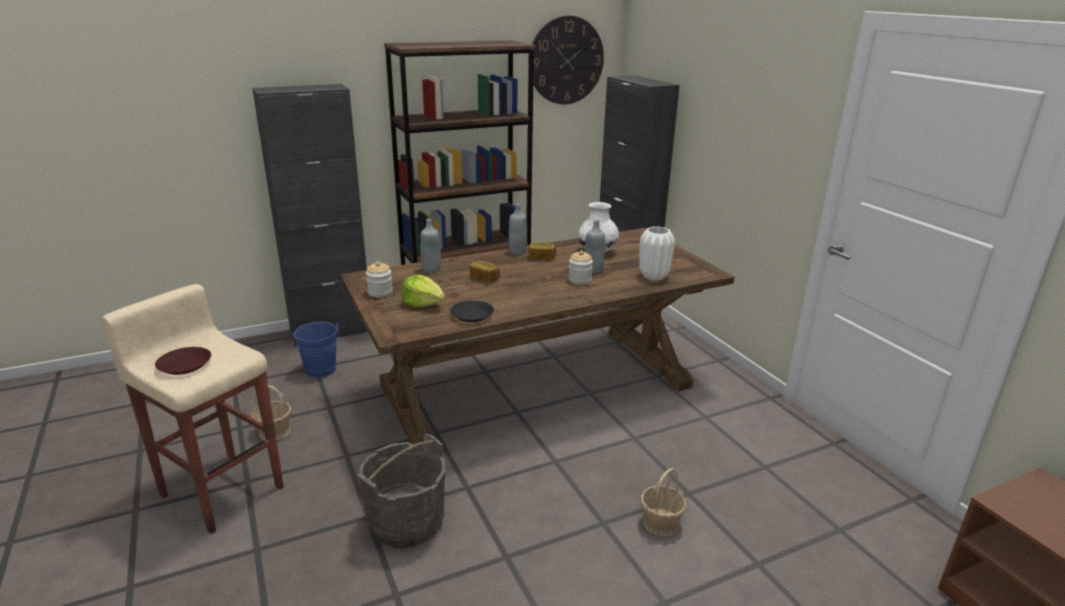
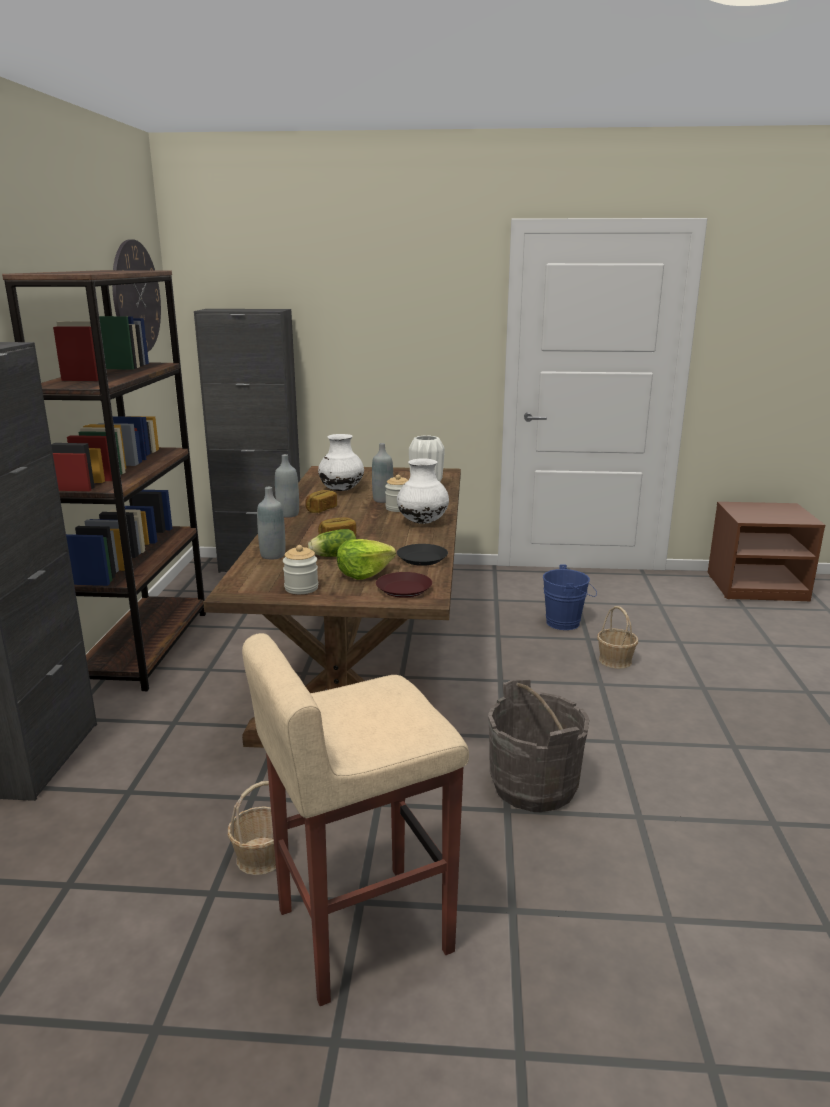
camera: 60 degrees left, 5 degrees down
brown plate [155,347,211,375] -> brown plate moved to [376,572,432,598]
blue bucket [291,322,339,378] -> blue bucket moved to [543,565,597,630]
none -> lettuce [308,529,356,557]
none -> white vase [397,458,449,524]

